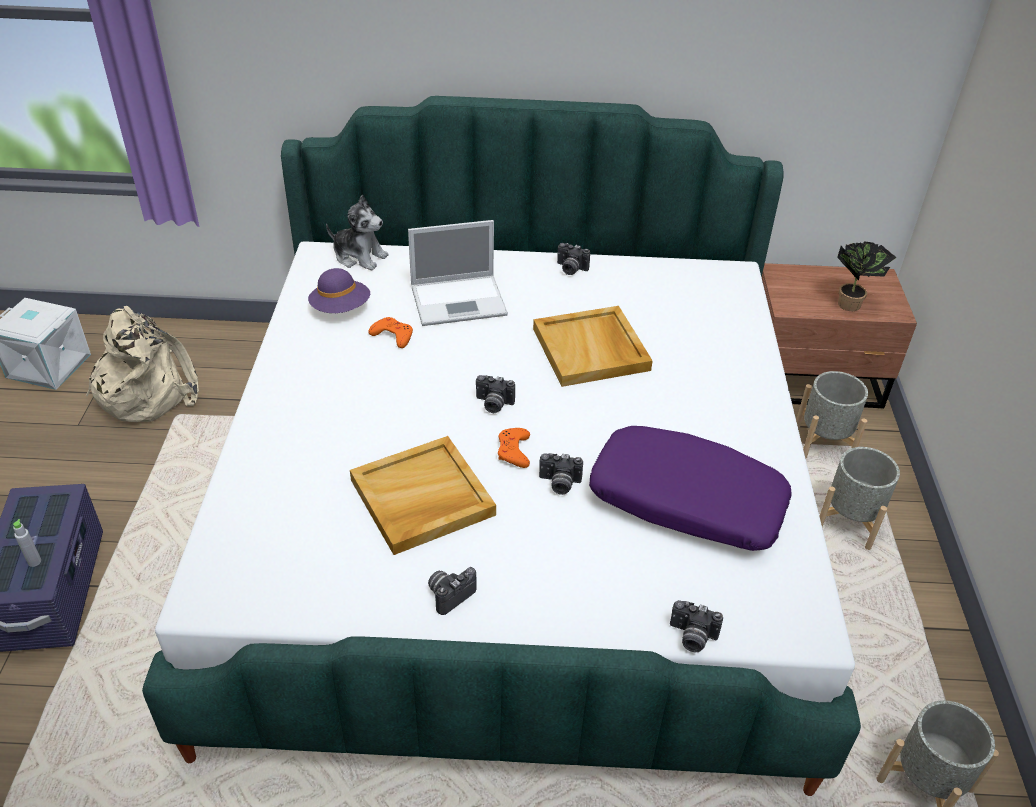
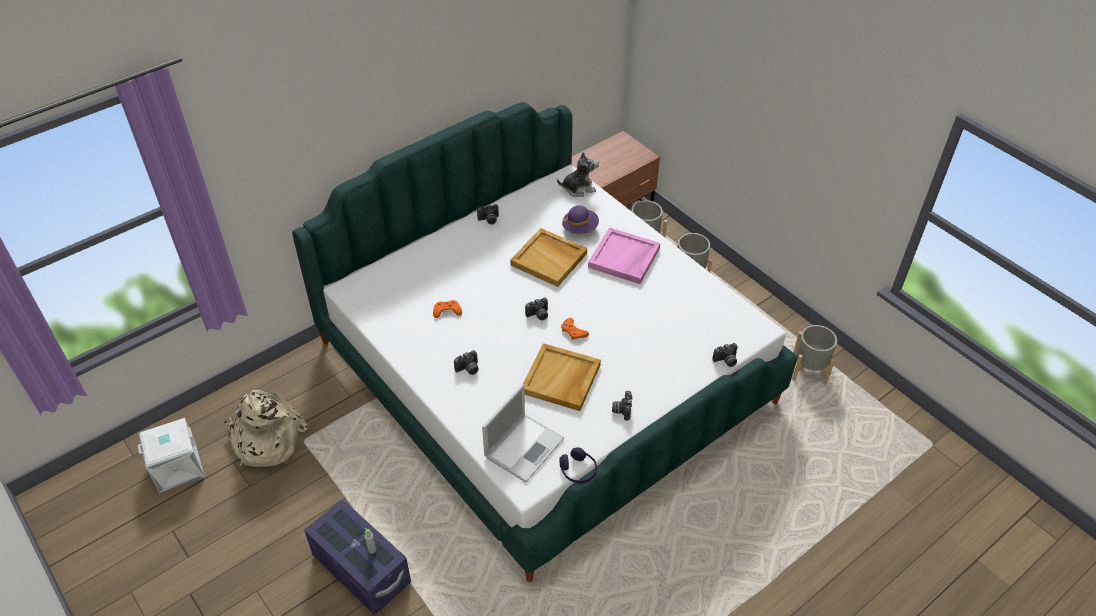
camera: 40 degrees left, 5 degrees up
purple hat [308,268,370,313] -> purple hat moved to [562,206,599,234]
plush toy [326,195,388,270] -> plush toy moved to [557,152,599,197]
laptop [408,220,508,326] -> laptop moved to [482,384,564,483]
camera [539,453,583,495] -> camera moved to [454,350,478,375]
purple pillow [589,426,792,551] -> none
potted plant [837,241,897,311] -> none
none -> purple headphones [559,447,597,483]
none -> pink tray [588,228,660,284]

